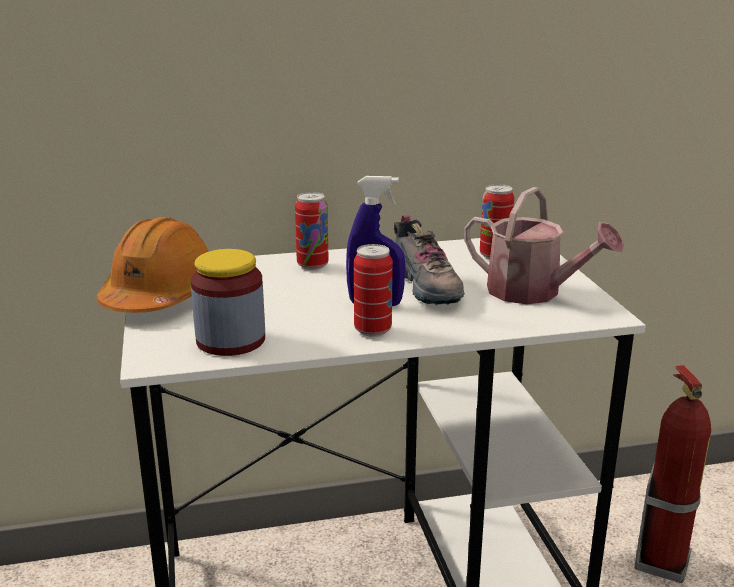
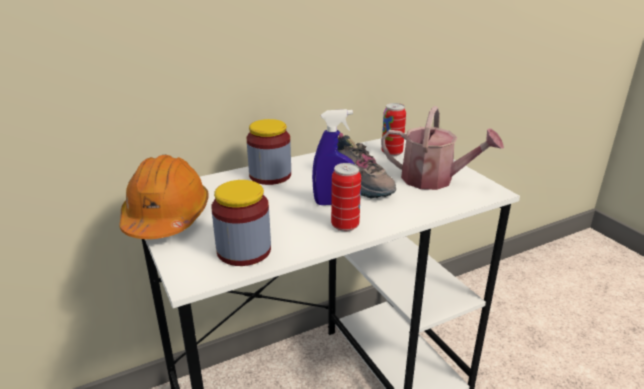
camera: 15 degrees left, 5 degrees up
can [295,192,329,270] -> jar [247,119,291,185]
fire extinguisher [634,365,711,583] -> none

